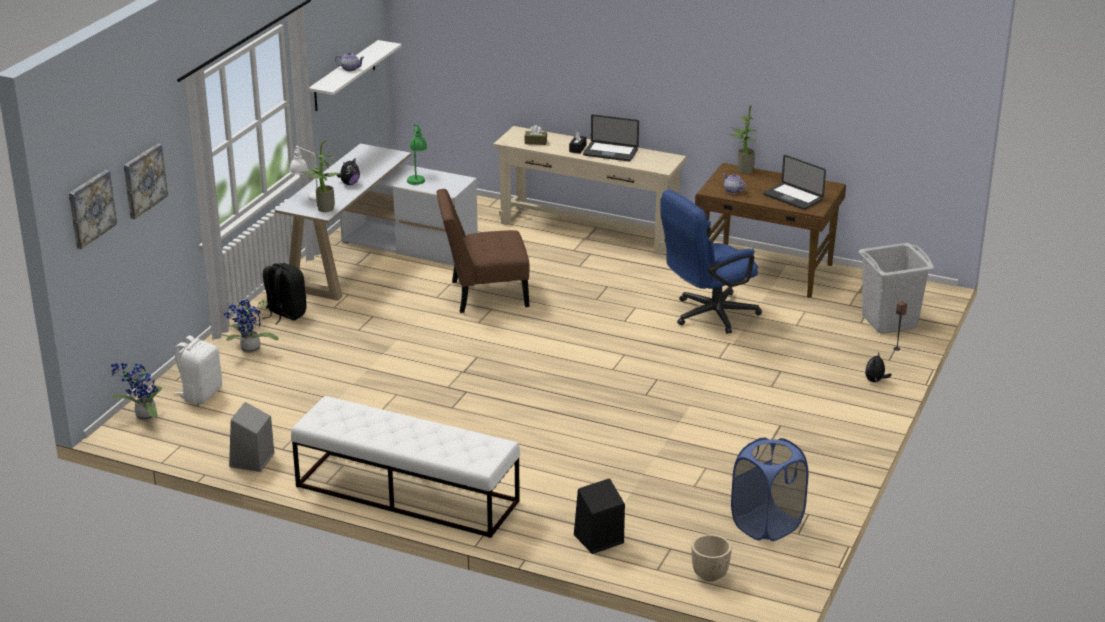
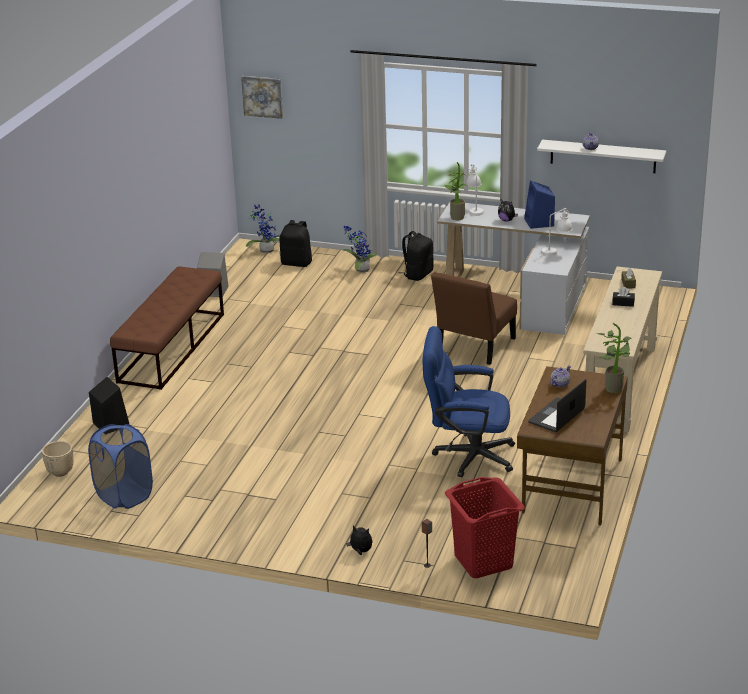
camera: 85 degrees right, 0 degrees up
picture [124,143,168,219] -> none
white backpack [174,336,222,404] -> black backpack [279,220,312,267]
white bench [291,396,520,538] -> brown bench [110,266,224,390]
green table lamp [407,124,427,185] -> white table lamp [541,207,572,256]
brown chair [436,189,530,313] -> brown chair turned 135 degrees counterclockwise [431,272,517,365]
laptop [583,115,639,161] -> none
blue office chair [660,190,762,334] -> blue office chair turned 45 degrees counterclockwise [423,326,515,477]
grey laundry basket [859,243,934,334] -> red laundry basket [445,477,525,578]
none -> blue speaker [524,180,555,229]

